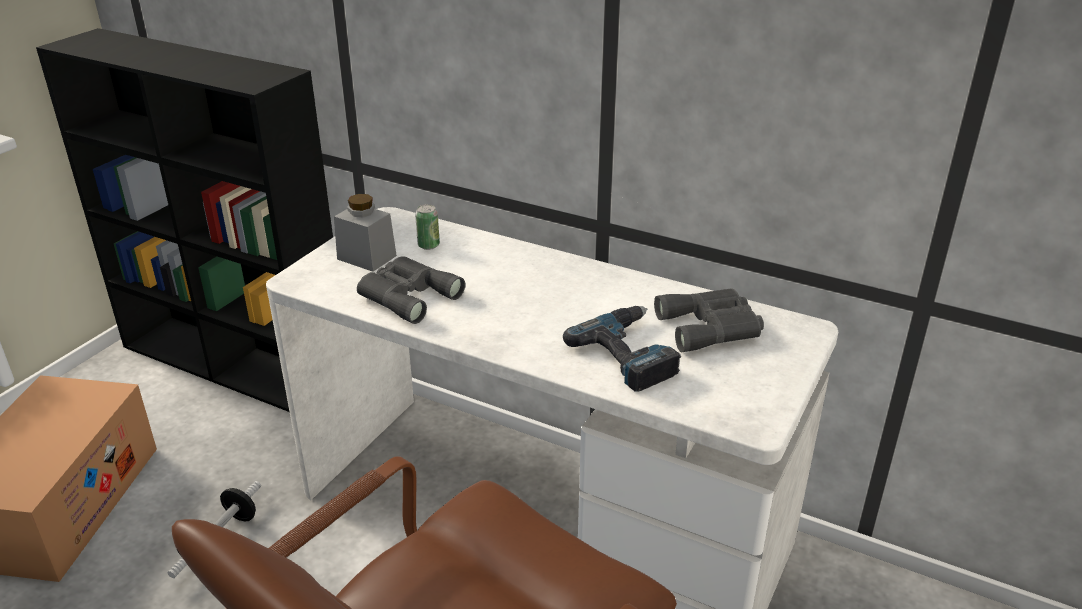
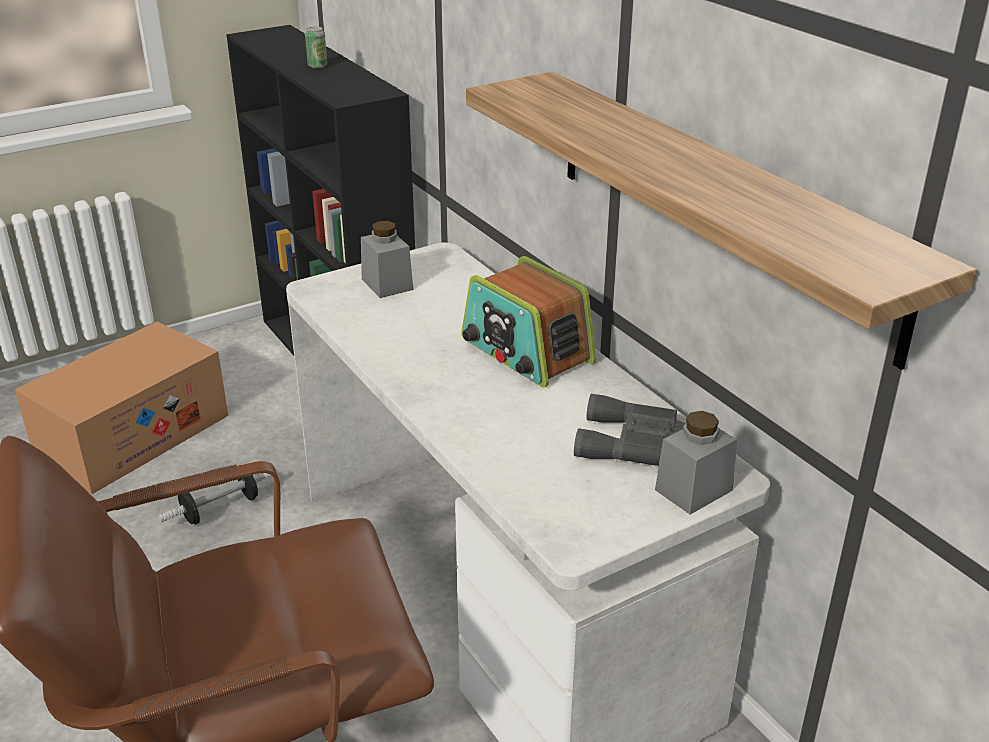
camera: 30 degrees right, 0 degrees up
grey binoculars [357,256,465,324] -> none
can [415,204,440,250] -> can moved to [305,27,327,69]
power drill [563,306,681,392] -> none
none -> radio [461,256,596,388]
none -> shelf [466,72,977,370]
none -> grey jar [655,411,737,515]

